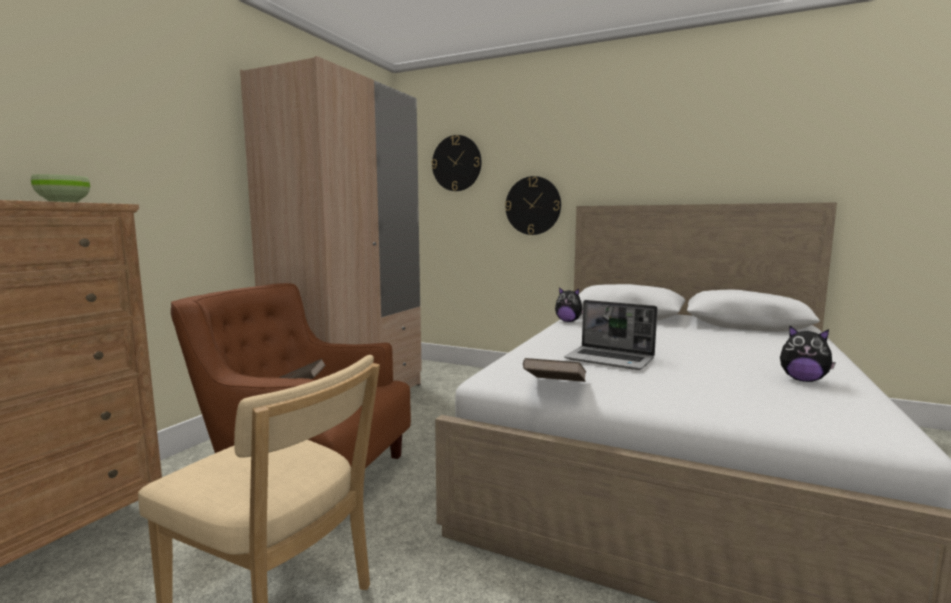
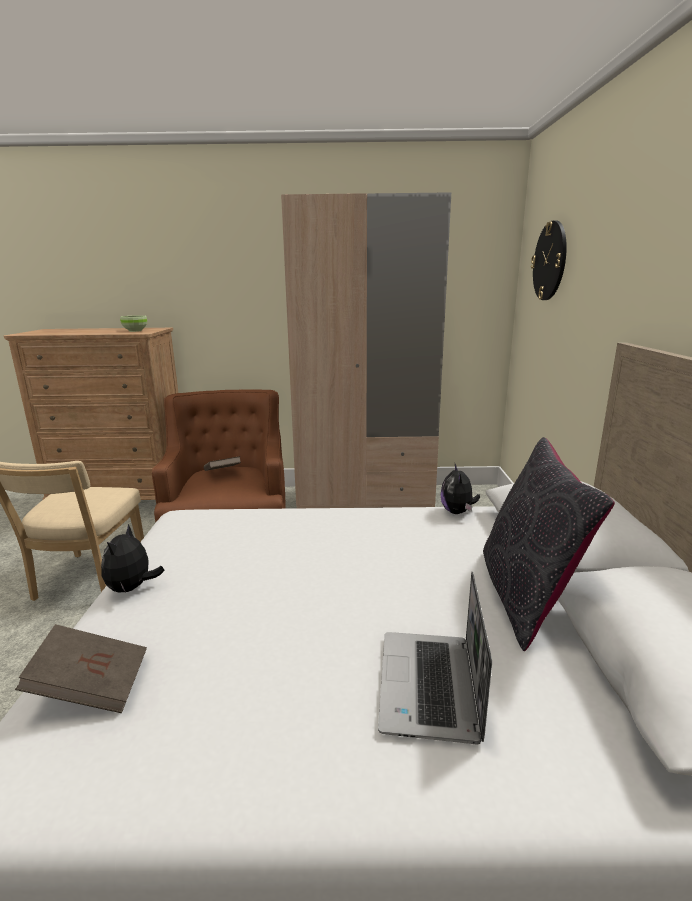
camera: 65 degrees right, 10 degrees up
wall clock [505,176,561,235] -> none
brown book [523,358,586,382] -> brown book moved to [15,624,147,713]
laptop [564,300,658,370] -> laptop moved to [378,572,492,745]
plush toy [780,326,836,382] -> plush toy moved to [101,524,165,592]
none -> black pillow [483,437,615,651]

